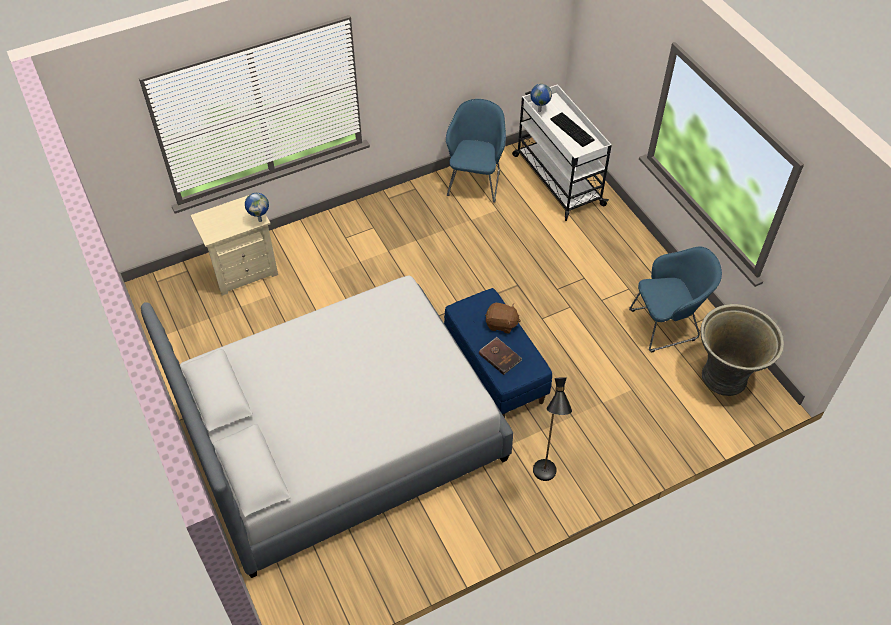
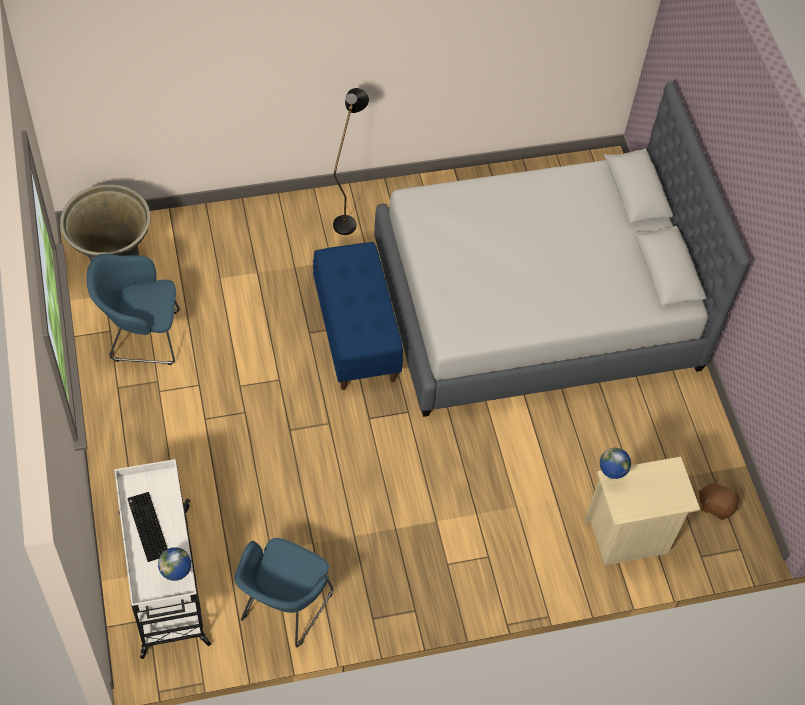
camera: 170 degrees left, 5 degrees up
brown book [479,337,522,375] -> none
brown plush toy [485,303,521,334] -> brown plush toy moved to [698,479,739,520]

